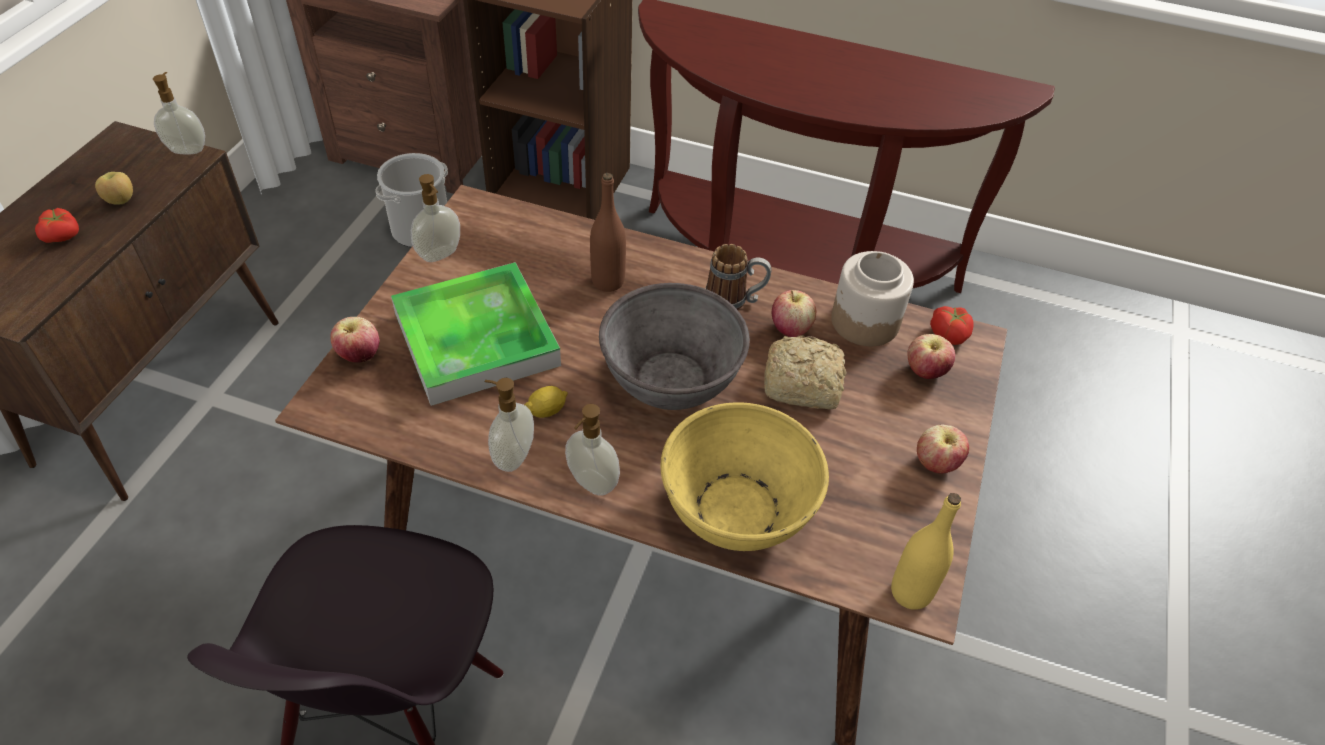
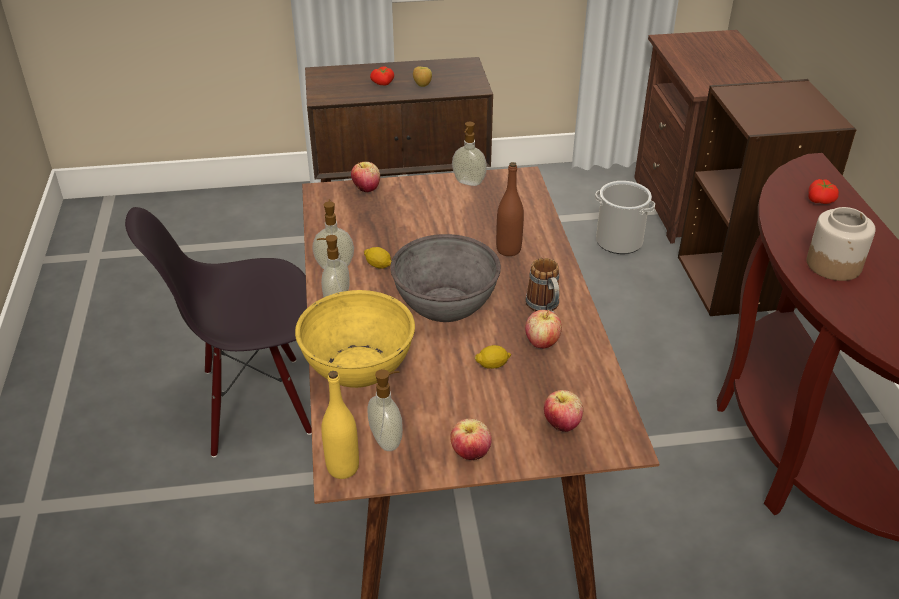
camera: 65 degrees right, 10 degrees down
soap dispenser [153,72,205,154] -> soap dispenser moved to [367,369,403,451]
tray [391,262,561,406] -> none
bread [764,336,847,410] -> lemon [475,345,511,369]
jar [831,251,914,346] -> jar moved to [807,207,876,281]
tomato [930,306,973,345] -> tomato moved to [808,179,839,204]

